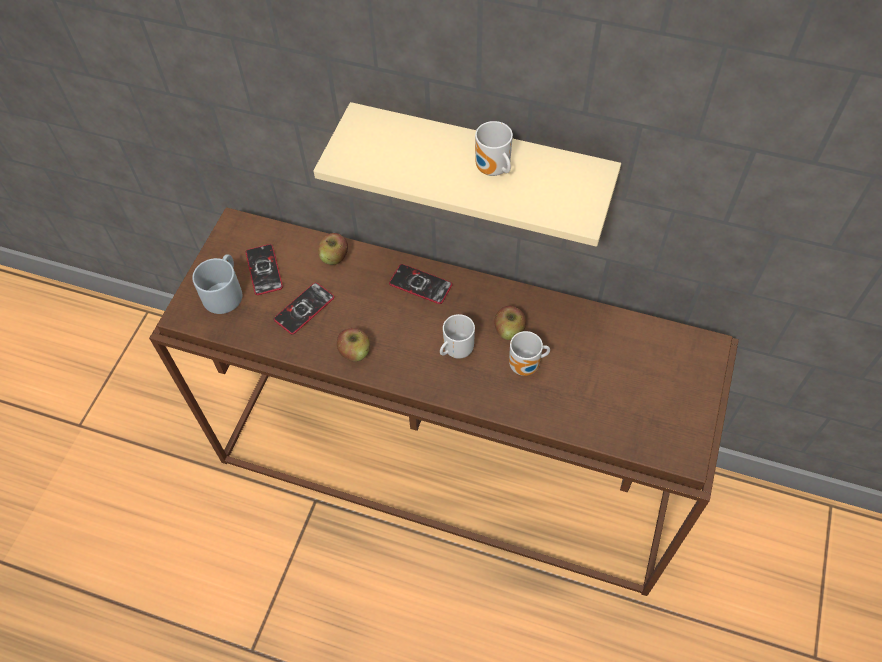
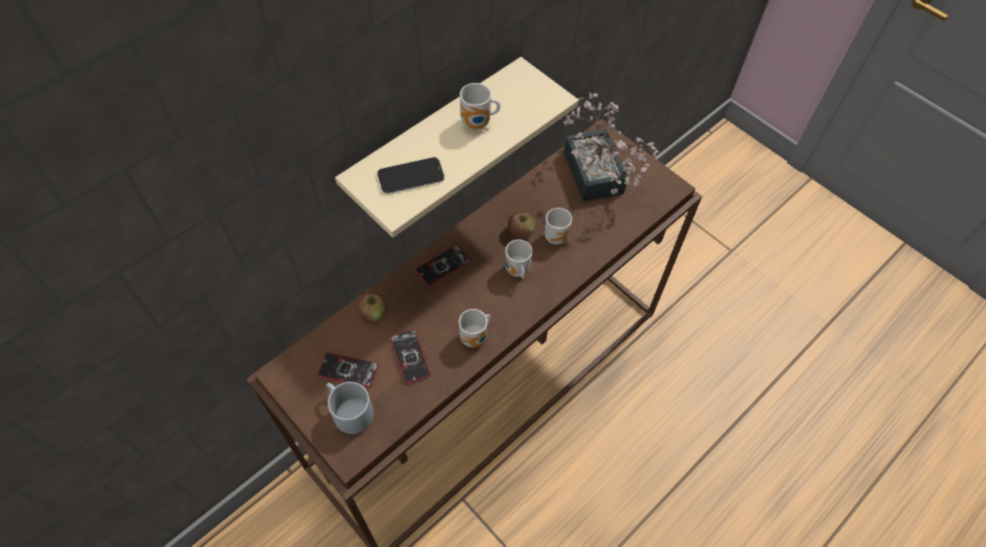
camera: 65 degrees left, 0 degrees up
apple [337,328,370,362] -> mug [459,309,491,347]
none -> phone [377,157,445,194]
none -> potted plant [560,92,659,201]

